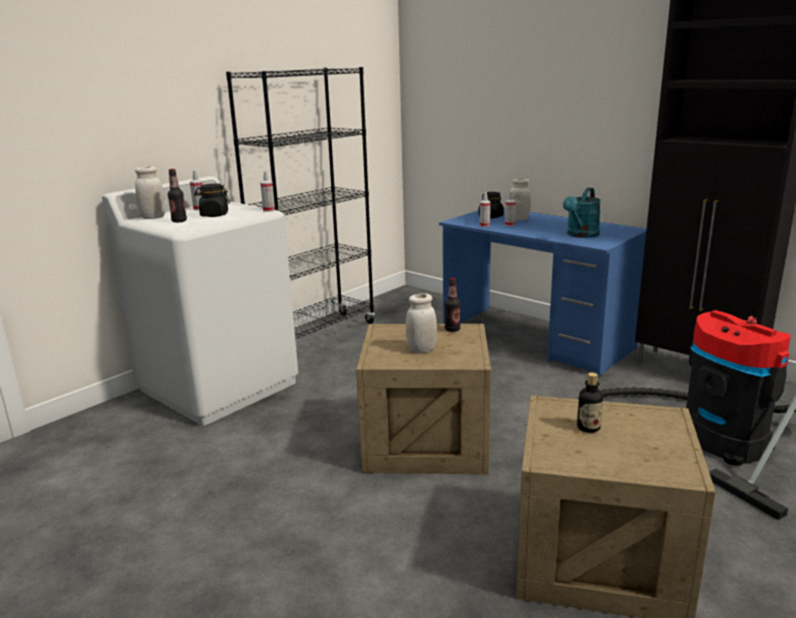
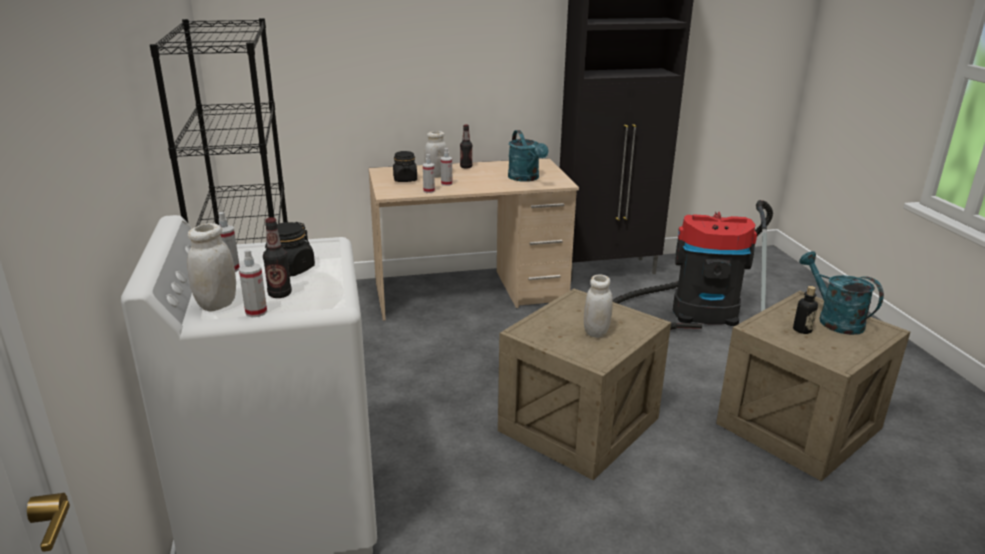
camera: 55 degrees left, 5 degrees up
spray bottle [260,171,275,212] -> spray bottle moved to [239,249,267,317]
blue desk [439,209,647,376] -> beige desk [369,158,579,321]
bottle [445,278,460,332] -> bottle moved to [460,124,473,169]
none -> turquoise watering can [799,251,884,335]

